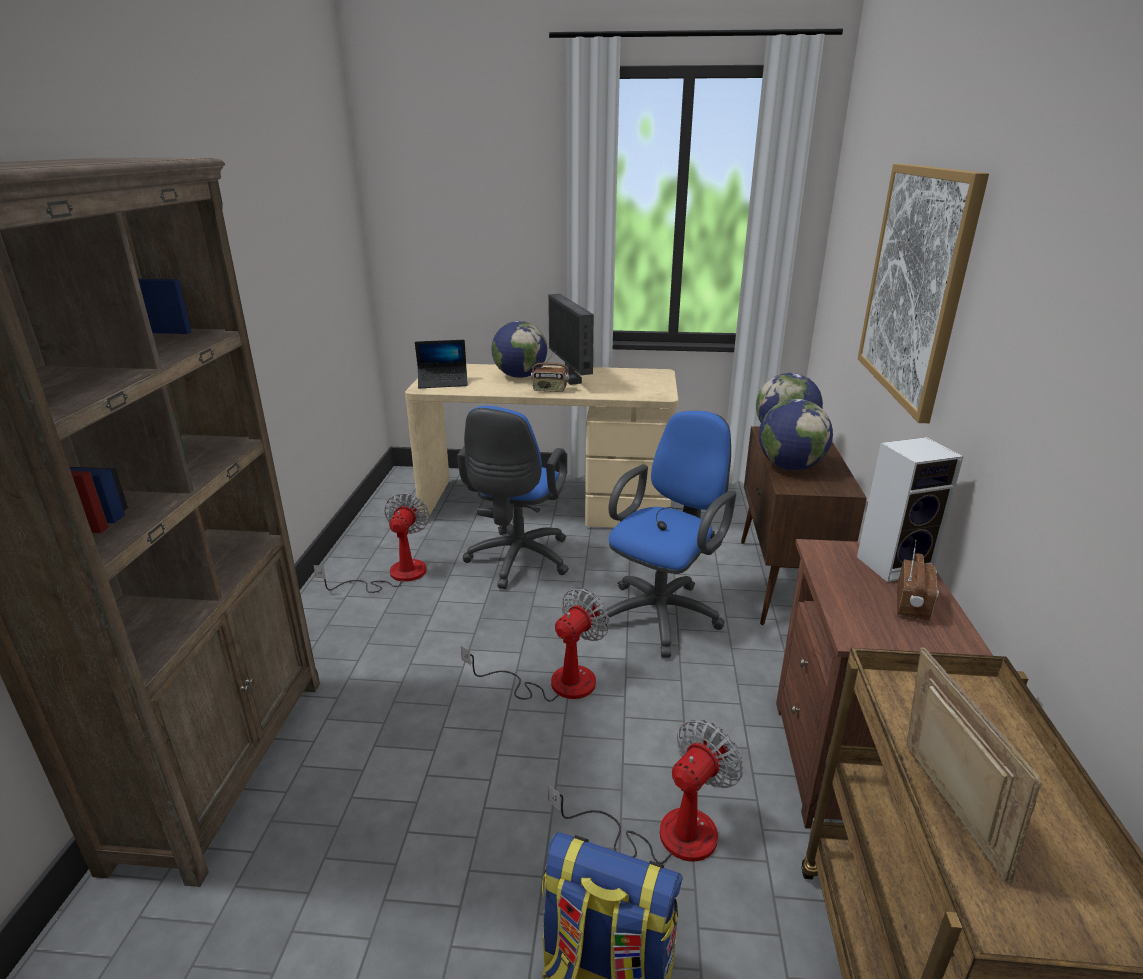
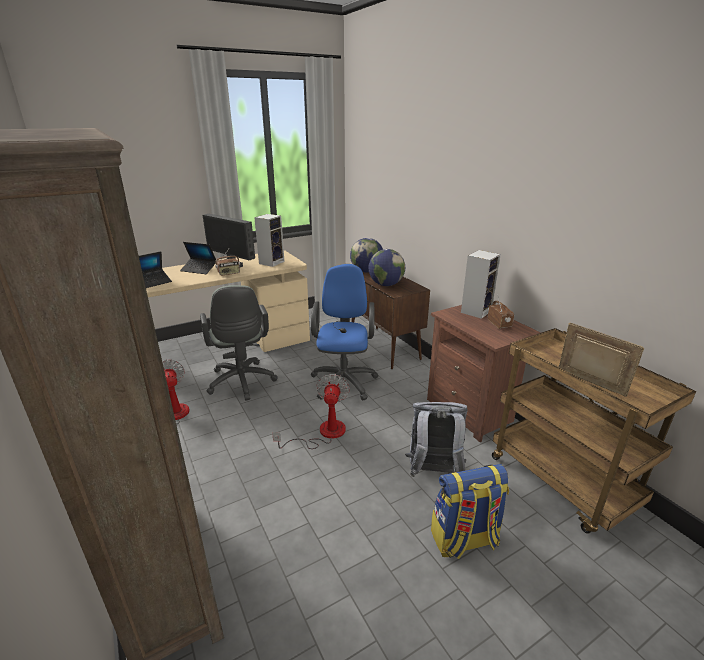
camera: 35 degrees left, 0 degrees up
blue office chair [457,406,569,589] -> grey office chair [200,285,278,401]
globe [492,321,547,378] -> laptop [180,242,216,274]
fan [548,720,743,864] -> grey backpack [405,402,467,477]
picture [858,164,989,423] -> none
none -> speaker [254,214,284,267]

